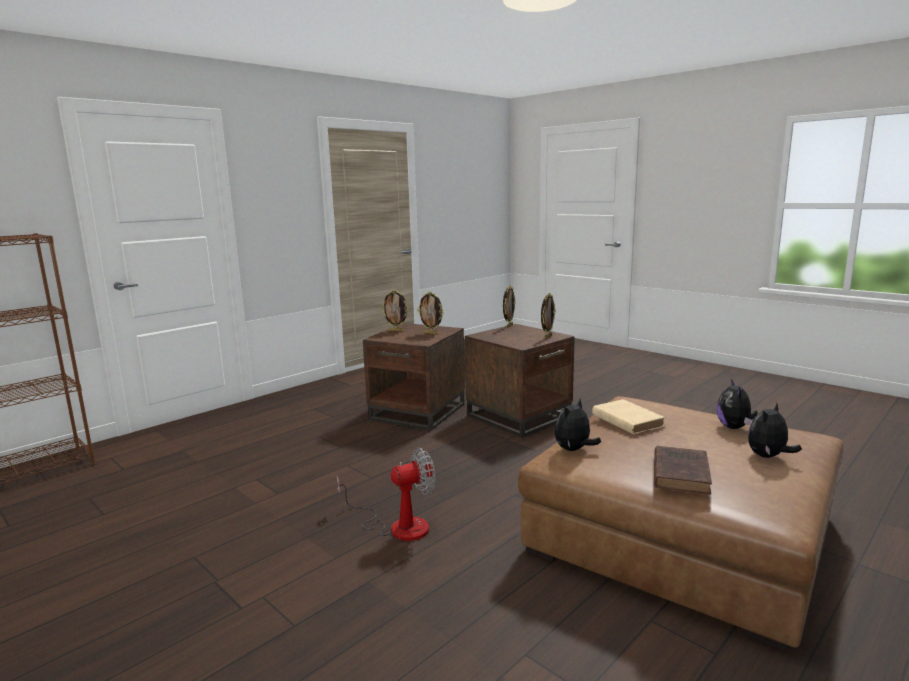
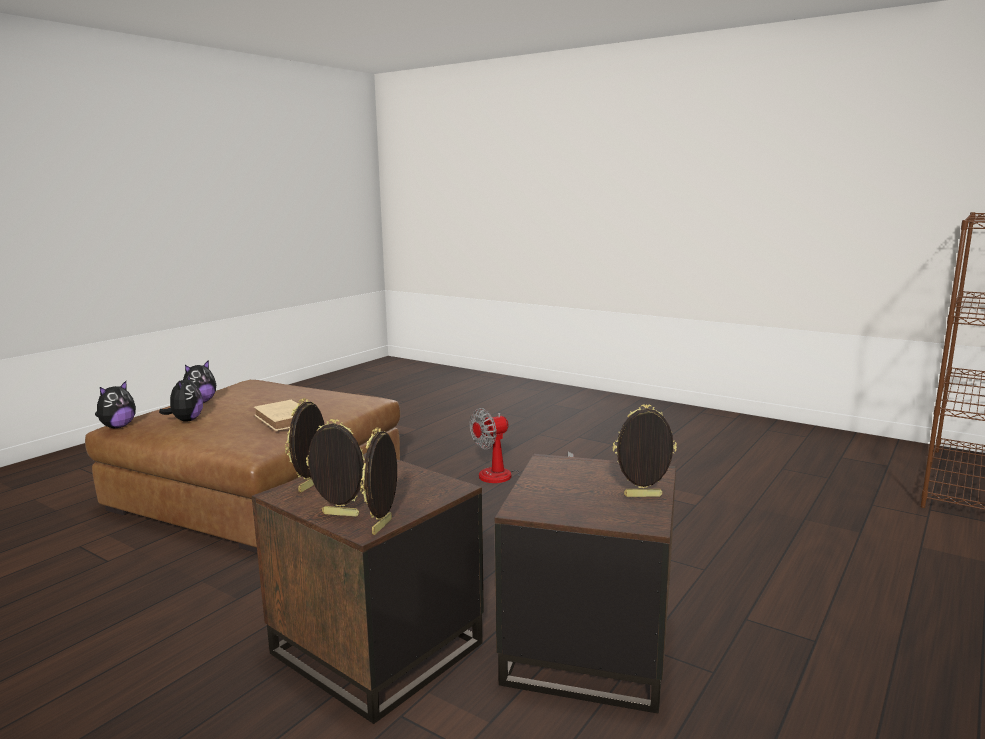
camera: 170 degrees right, 0 degrees up
picture frame [417,291,444,335] -> picture frame moved to [306,419,365,517]
plush toy [555,399,601,451] -> plush toy moved to [95,381,136,428]
brown book [654,446,712,495] -> none

